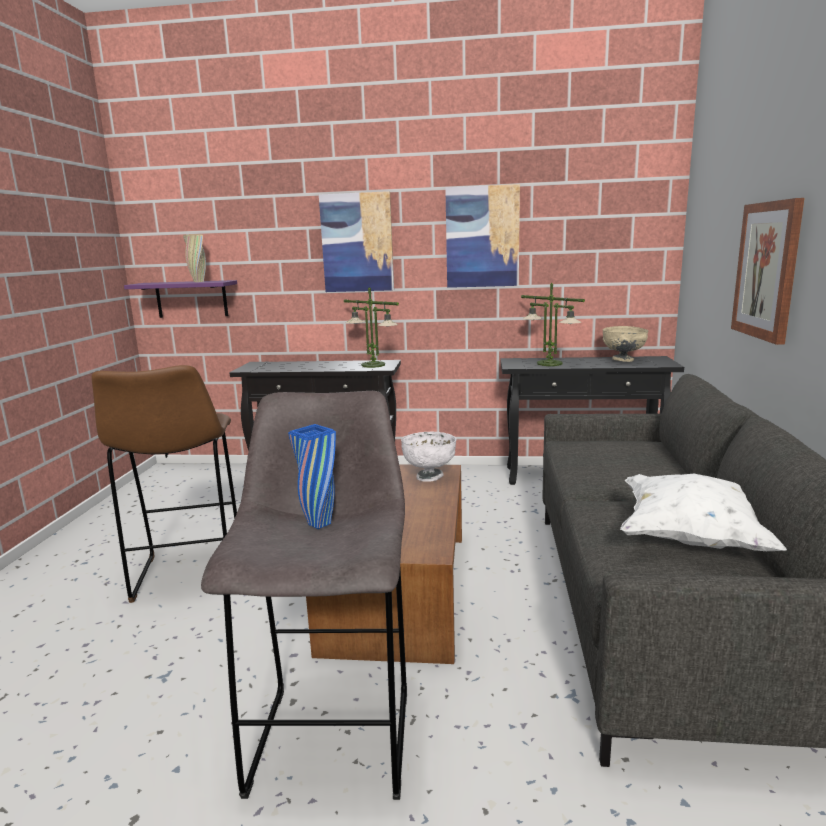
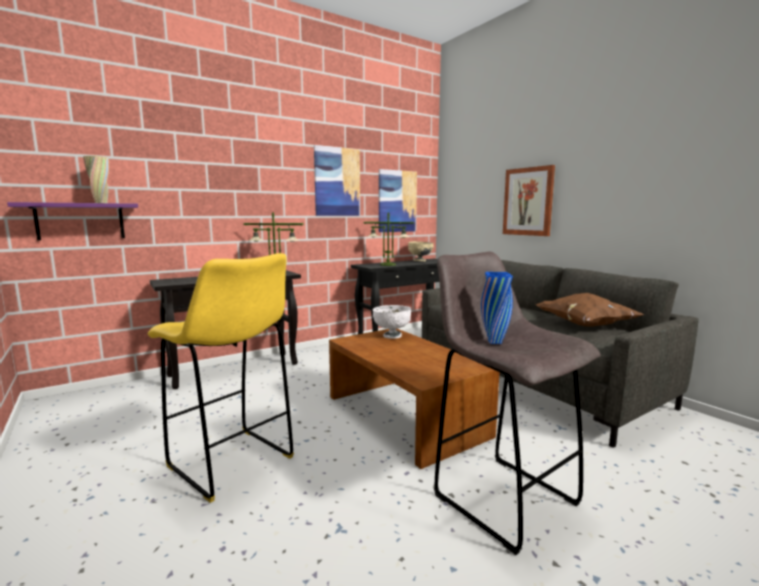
camera: 40 degrees left, 5 degrees down
brown stool [91,365,237,603] -> yellow stool [148,253,294,503]
picture [319,191,394,292] -> picture moved to [379,169,417,232]
white pillow [620,474,787,551] -> brown pillow [536,293,643,327]

